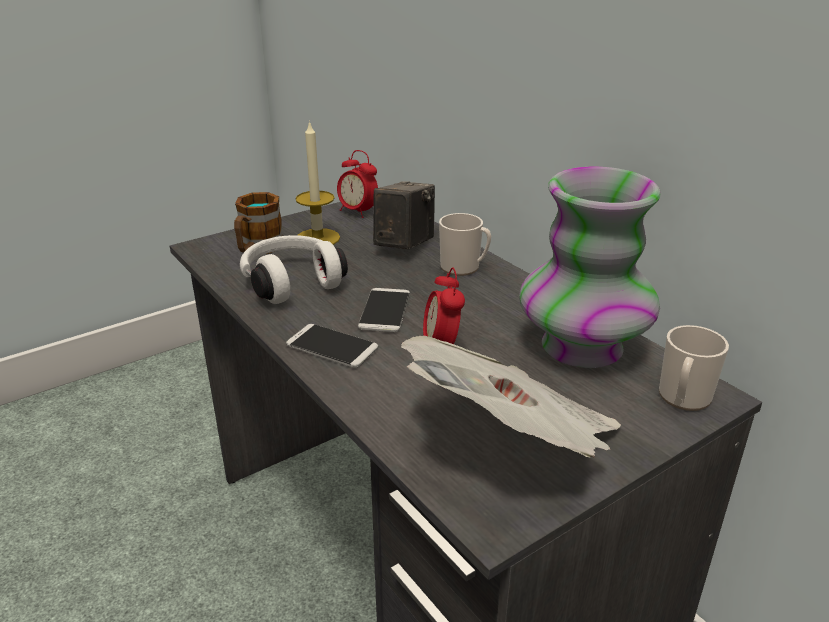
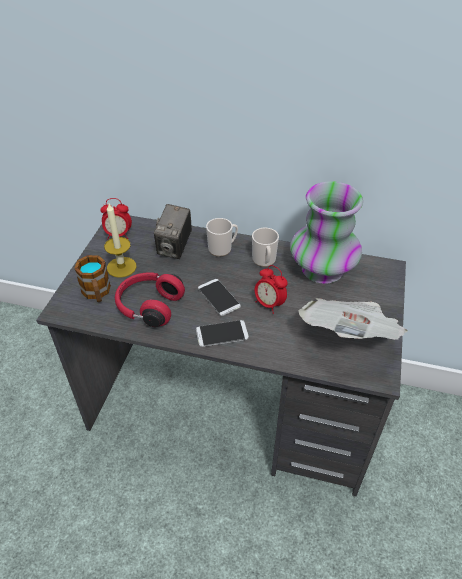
camera: 40 degrees left, 15 degrees up
white headphones [240,235,348,304] -> red headphones [115,272,185,327]
camera [373,181,435,250] -> camera turned 150 degrees counterclockwise [154,204,192,259]
mug [659,325,729,411] -> mug moved to [252,228,279,267]

